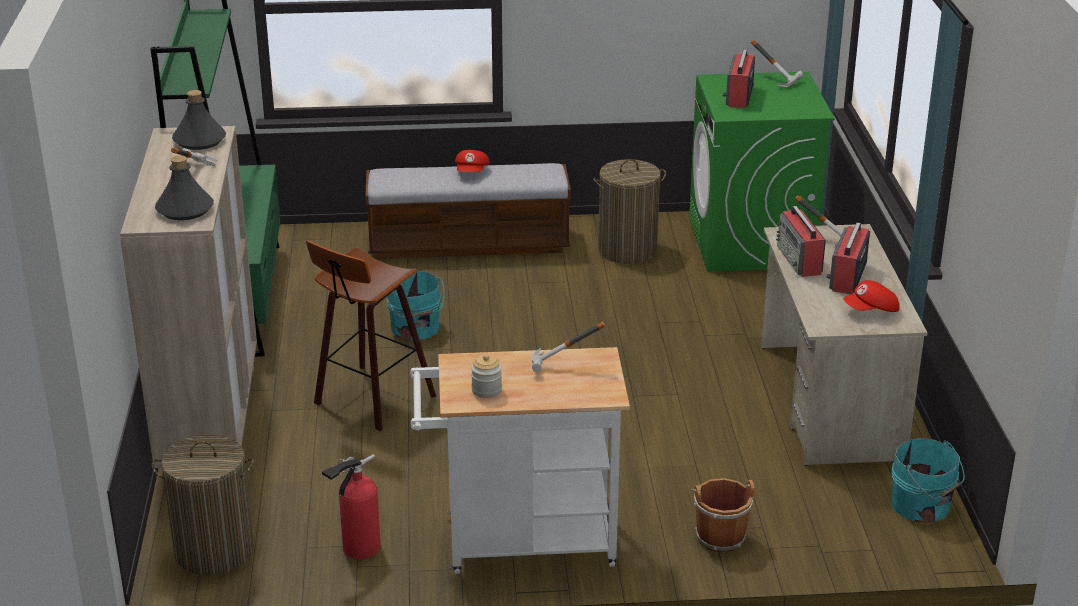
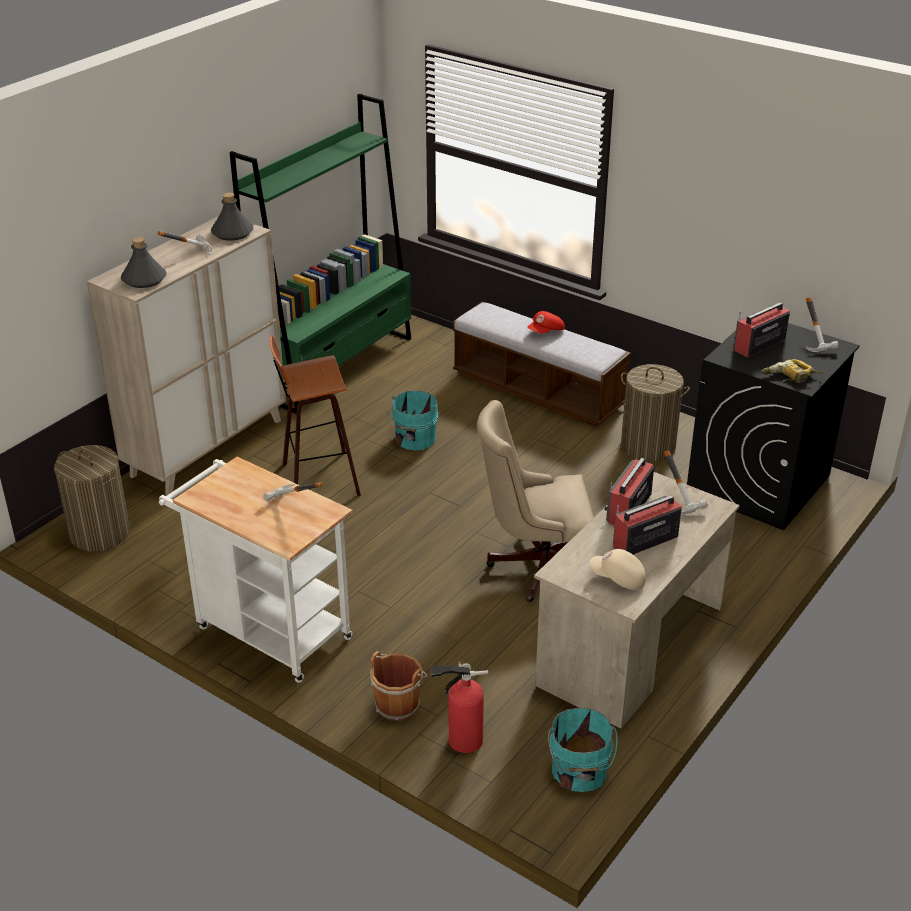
camera: 40 degrees right, 5 degrees up
fire extinguisher [322,454,381,559] -> fire extinguisher moved to [430,661,488,753]
jar [471,354,502,398] -> none
green washing machine [689,72,835,272] -> black washing machine [687,323,860,530]
red cap [843,280,900,312] -> beige cap [590,549,646,590]
none -> beige office chair [477,400,594,602]
none -> power drill [762,359,823,383]

